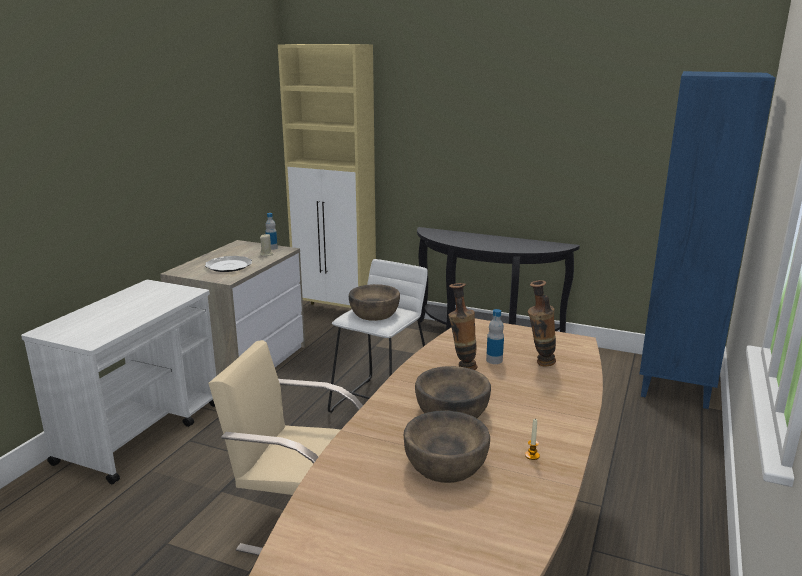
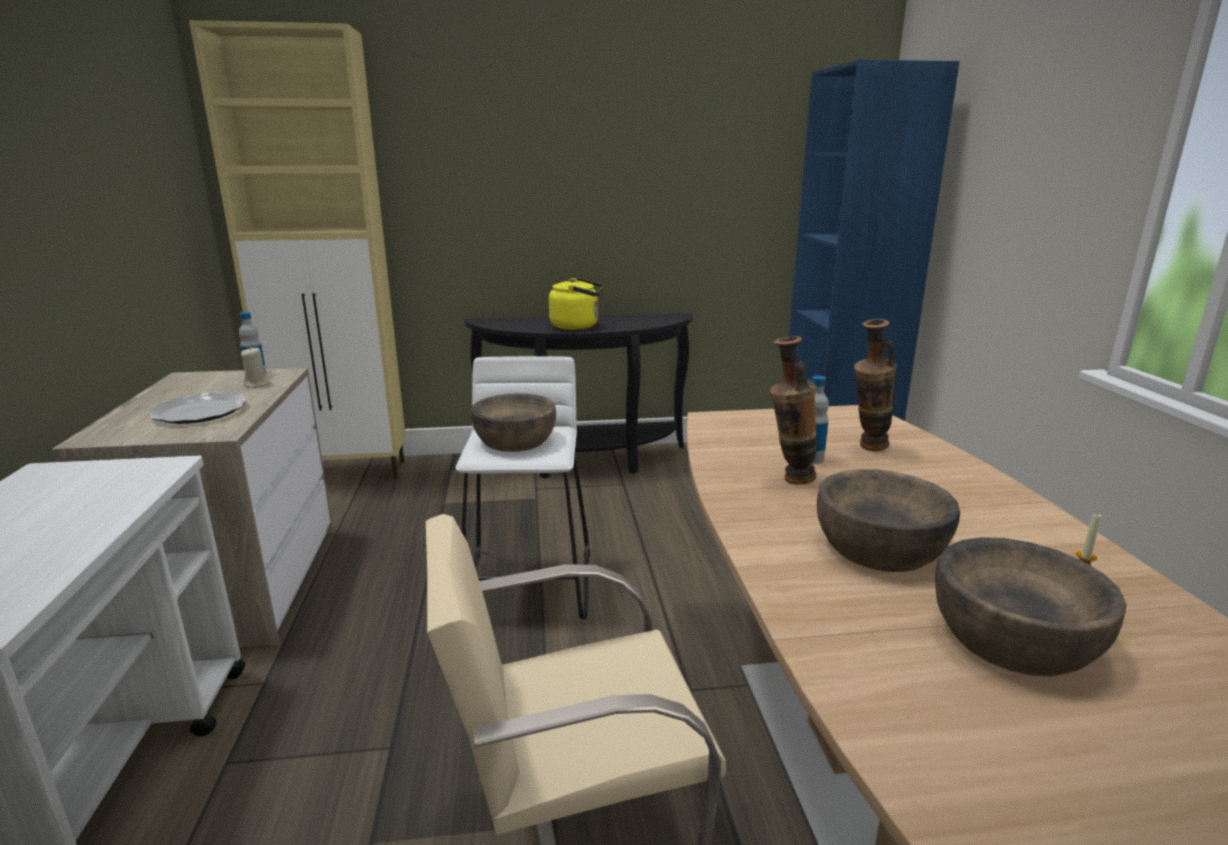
camera: 30 degrees left, 0 degrees up
none -> yellow kettle [549,278,604,330]

